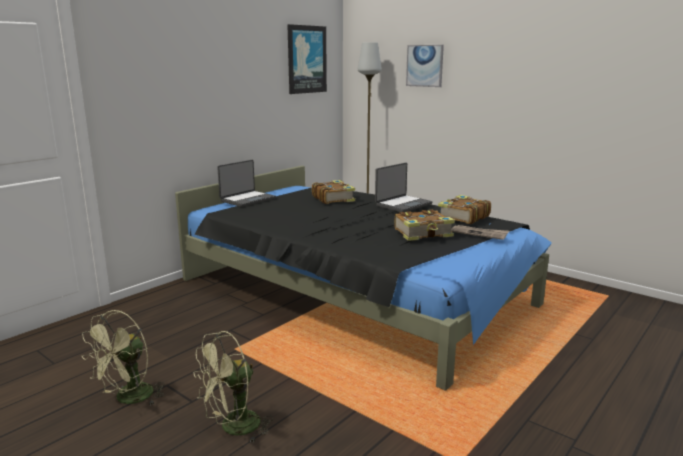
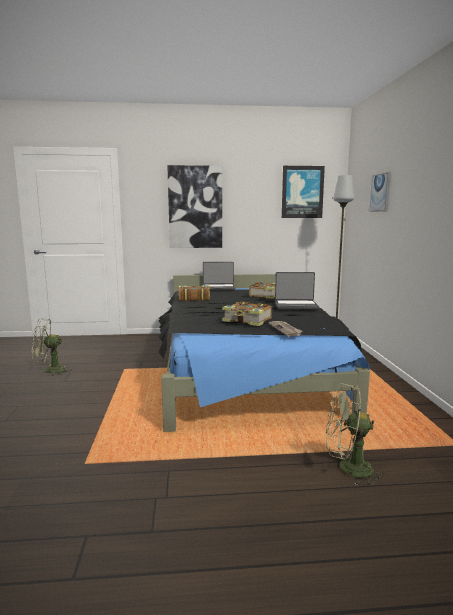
camera: 45 degrees right, 5 degrees down
green fan [194,331,273,443] -> green fan moved to [326,383,385,485]
book [438,195,491,224] -> book moved to [179,285,210,301]
none -> picture [167,165,222,248]

